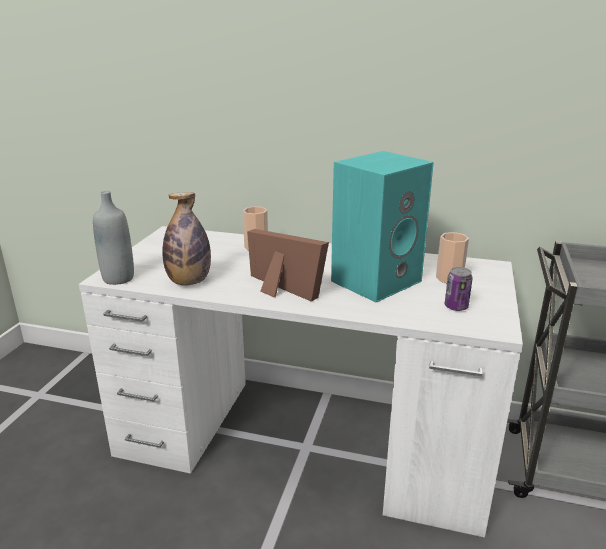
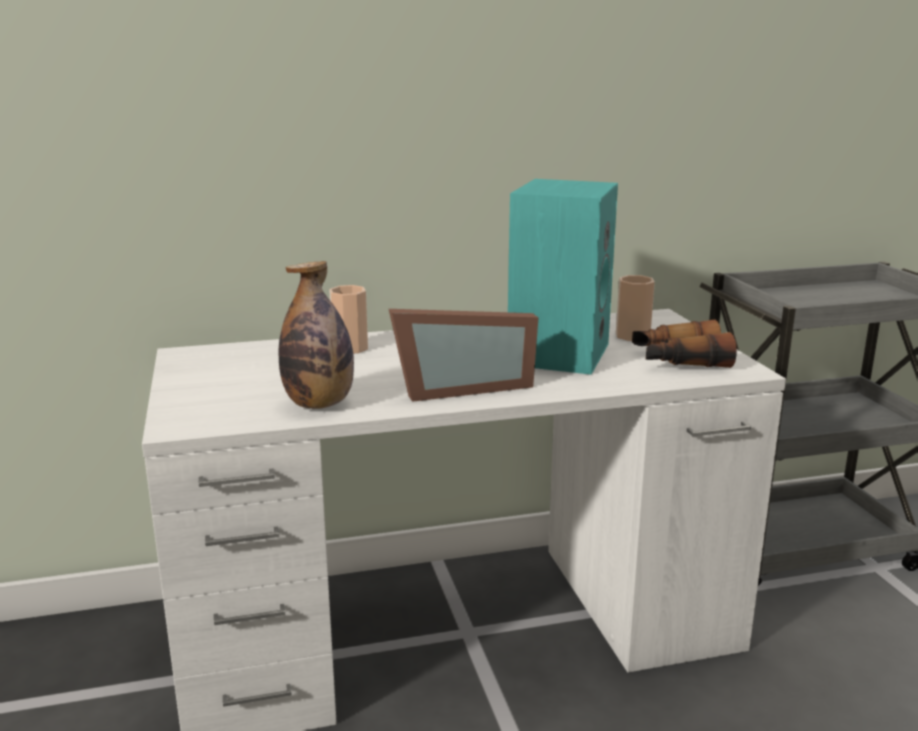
camera: 30 degrees left, 5 degrees down
grey bottle [93,191,134,285] -> none
picture frame [247,229,329,301] -> picture frame turned 150 degrees clockwise [389,309,539,402]
can [445,267,473,311] -> binoculars [632,319,737,368]

